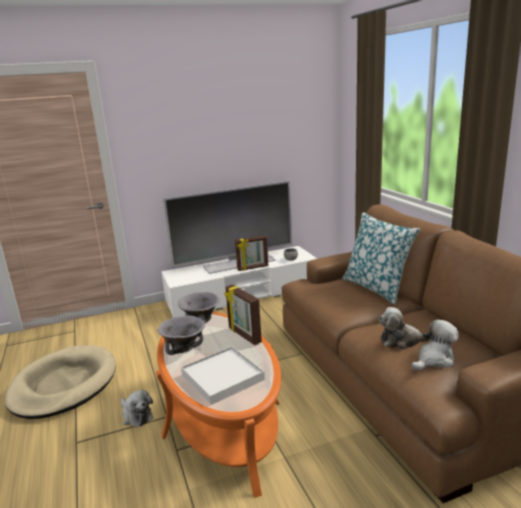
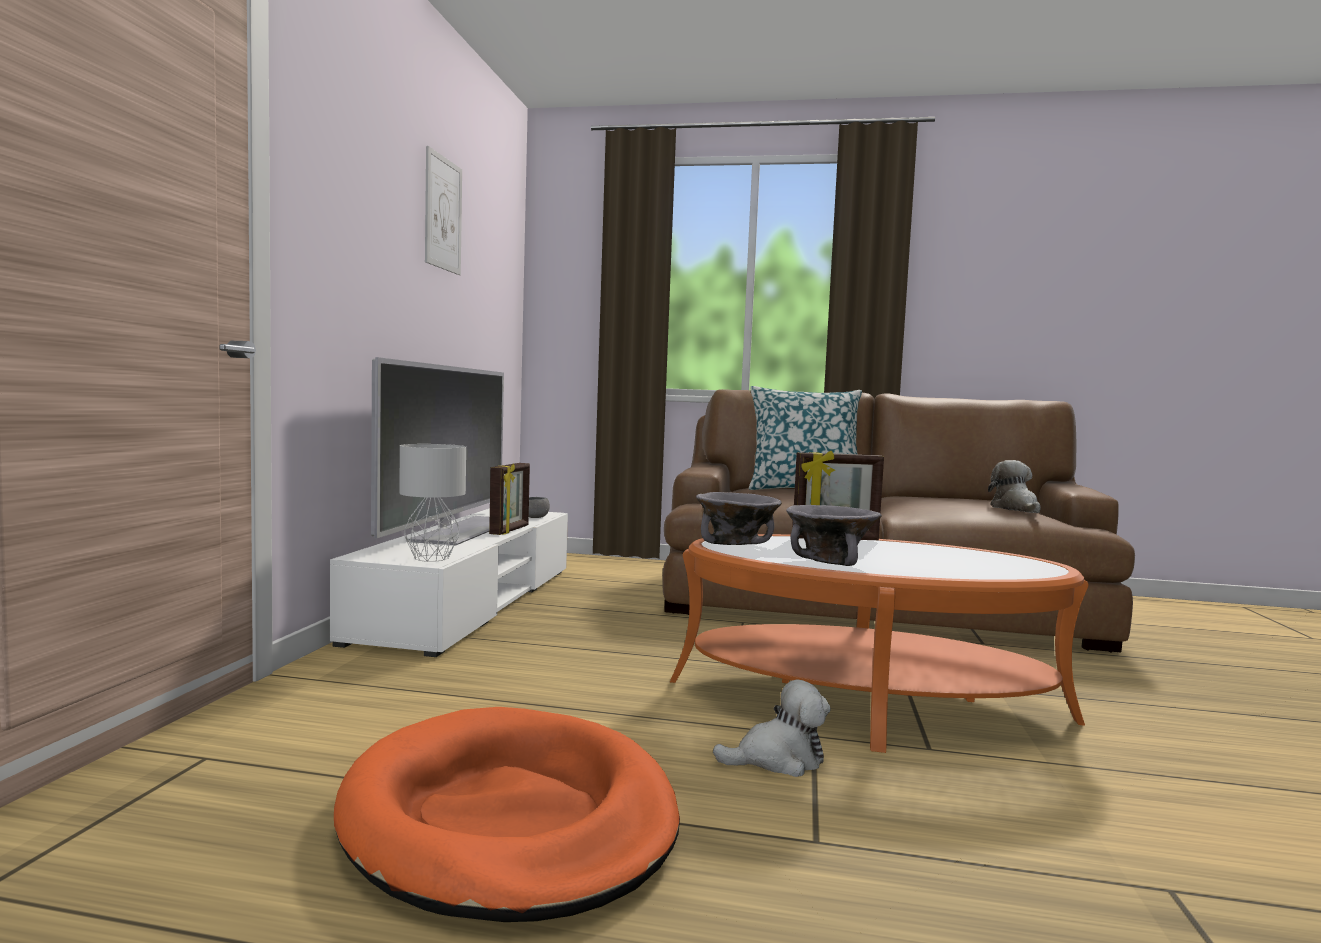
camera: 60 degrees left, 15 degrees down
beige dog bed [5,345,116,419] -> orange dog bed [334,707,680,922]
white tray [181,346,265,404] -> none
plush toy [379,307,431,349] -> none
none -> grey table lamp [399,444,466,562]
none -> picture [425,146,462,275]

